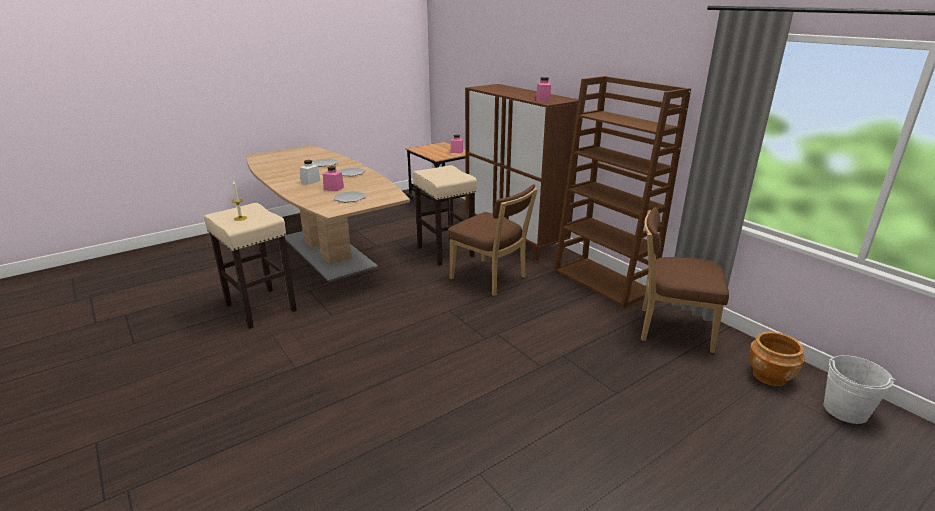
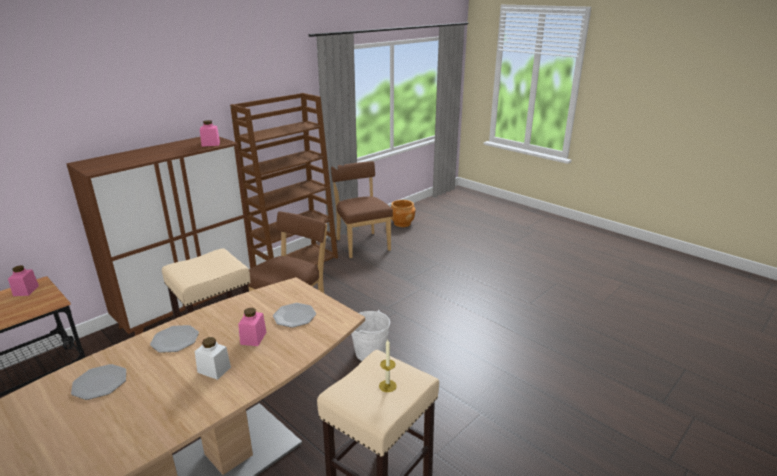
camera: 100 degrees left, 0 degrees up
brown chair [641,207,729,353] -> brown chair turned 150 degrees clockwise [331,161,393,258]
white bucket [824,355,896,424] -> white bucket moved to [351,310,390,361]

